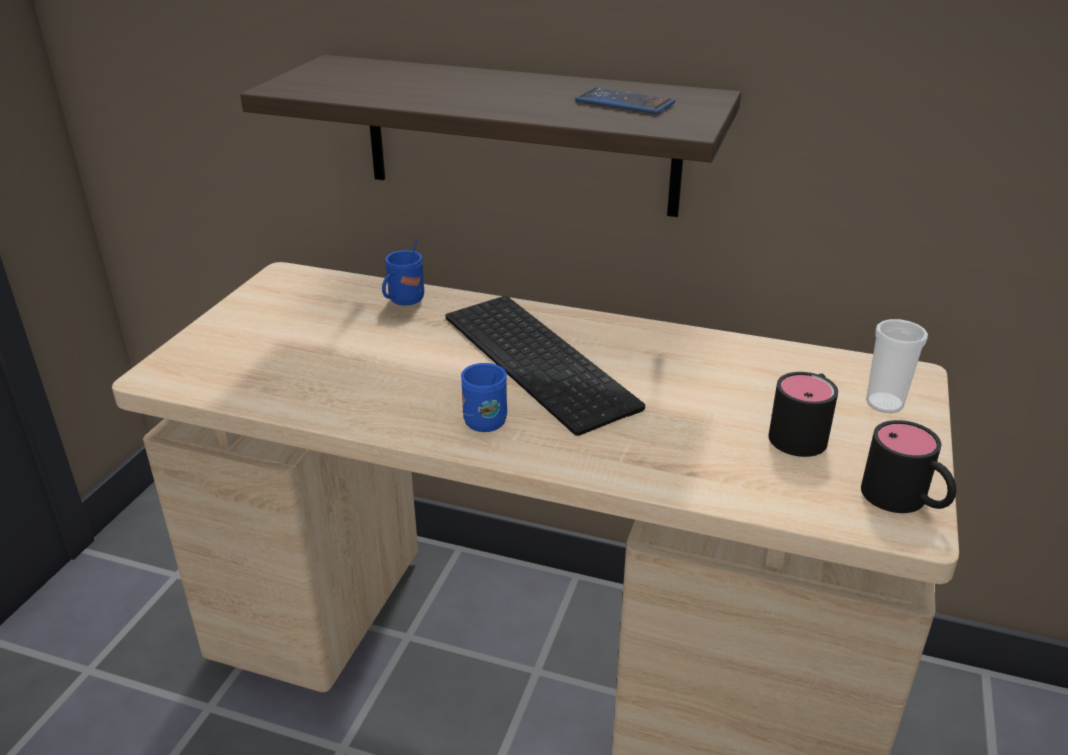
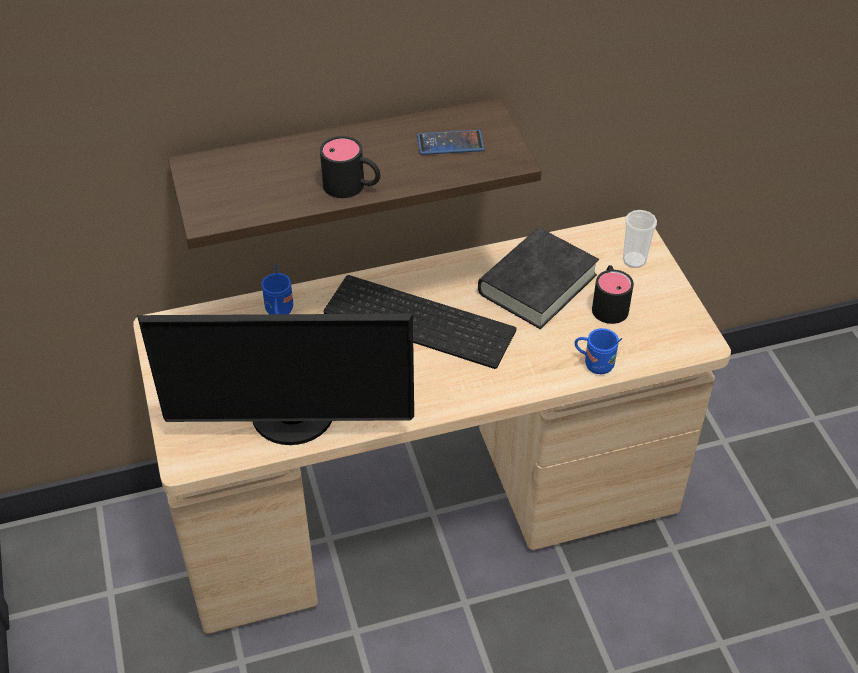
camera: 35 degrees left, 15 degrees up
blue mug [461,363,507,432] -> blue mug moved to [575,328,622,374]
black mug [861,420,956,513] -> black mug moved to [320,136,380,198]
none -> monitor [137,314,414,445]
none -> black book [478,228,599,329]

